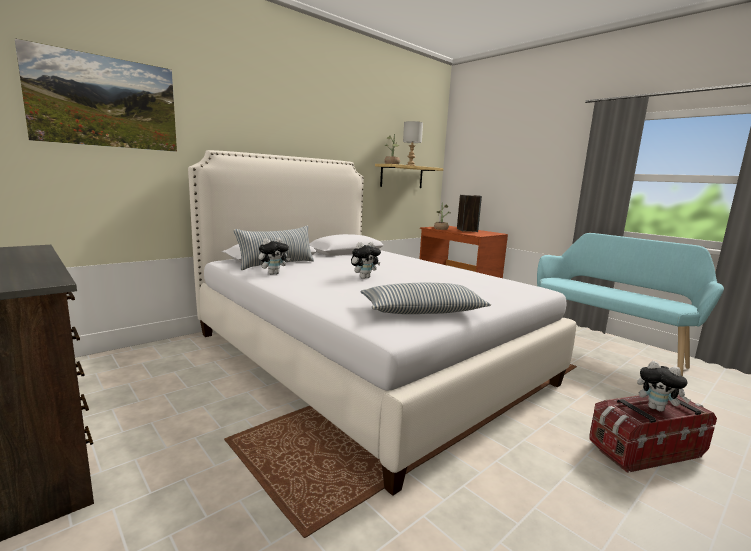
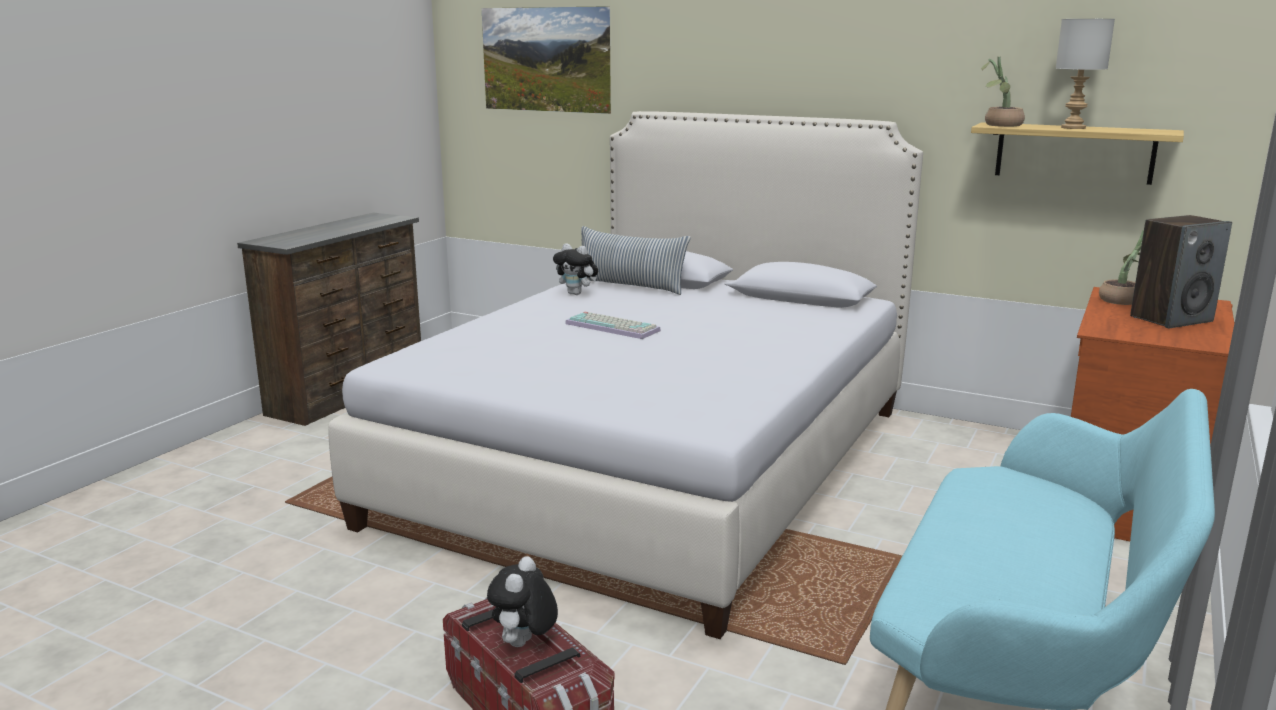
camera: 70 degrees right, 5 degrees up
plush toy [351,242,381,279] -> keyboard [565,312,661,339]
pillow [361,283,491,314] -> none

